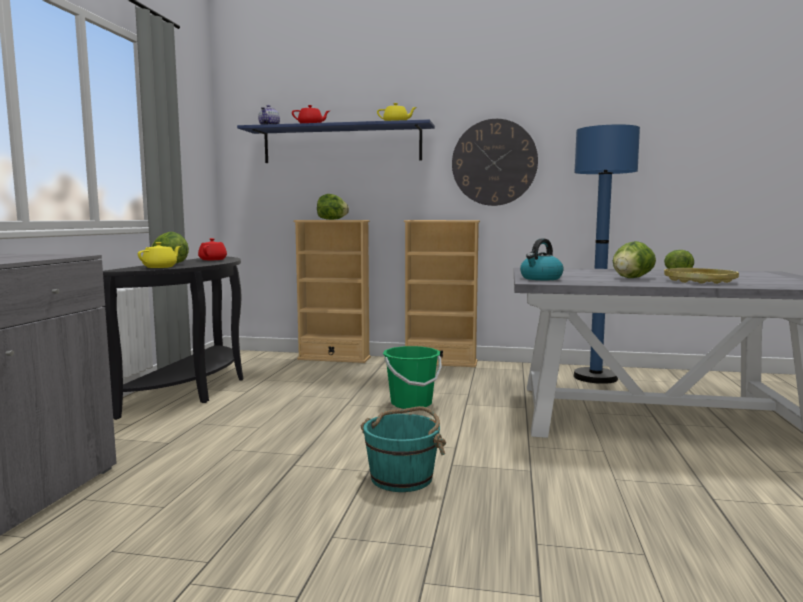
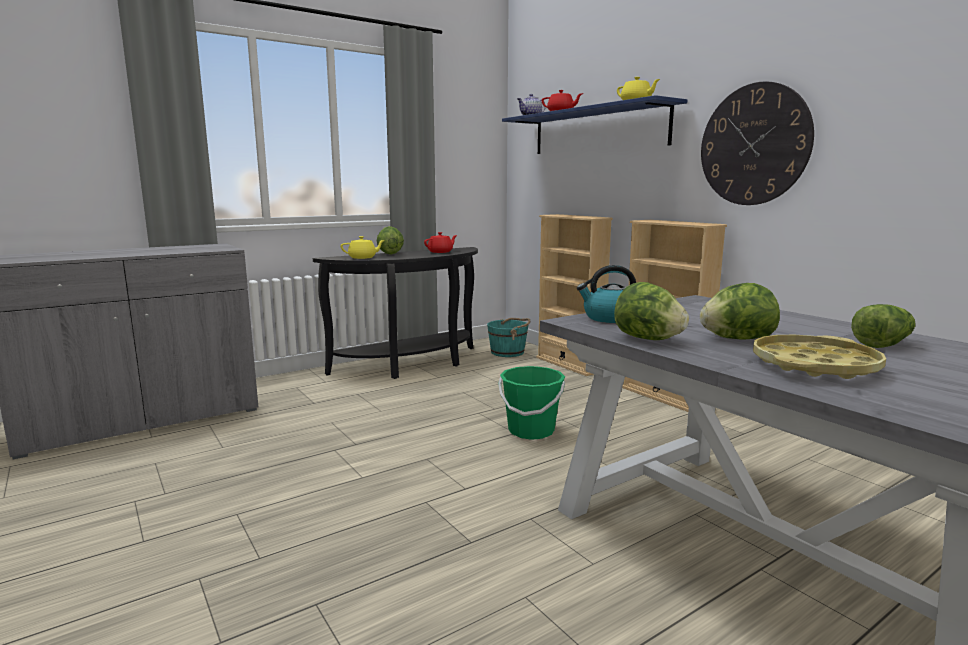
camera: 45 degrees right, 5 degrees up
lettuce [317,194,349,220] -> lettuce moved to [614,282,689,340]
turquoise bucket [360,406,446,492] -> turquoise bucket moved to [487,318,530,357]
blue floor lamp [574,124,640,384] -> none

